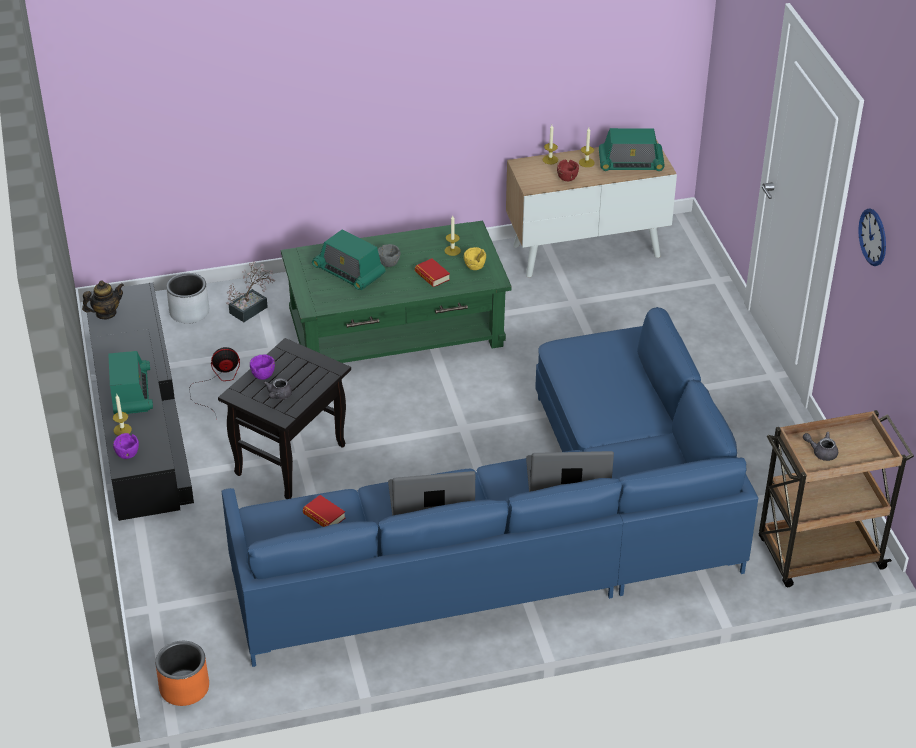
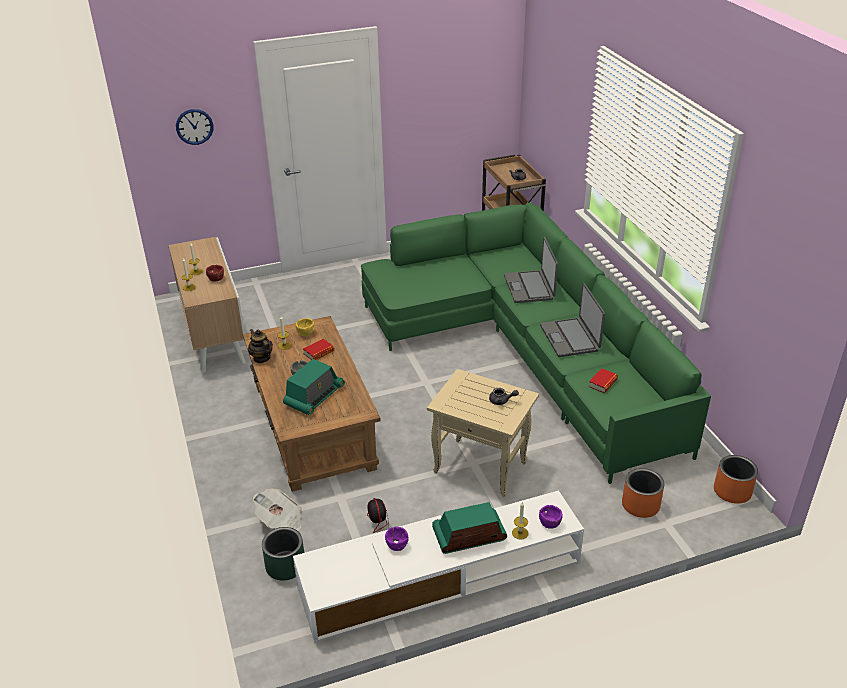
camera: 95 degrees left, 5 degrees down
teapot [82,280,124,319] -> teapot moved to [248,329,273,363]
black tv stand [87,282,194,521] -> white tv stand [293,490,584,643]
grey planter [166,273,209,324] -> green planter [262,527,304,581]
black side table [218,338,351,499] -> beige side table [427,369,539,498]
blue sofa [222,307,758,667] -> green sofa [361,203,711,484]
potted plant [226,261,275,322] -> newspaper [253,488,302,531]
purple bowl [250,354,275,380] -> purple bowl moved to [385,526,409,551]
green coffee table [281,220,512,363] -> brown coffee table [243,316,381,492]
radio [599,128,665,171] -> none
wall clock [858,209,886,266] -> wall clock moved to [176,109,213,145]
none -> orange planter [622,468,664,518]

